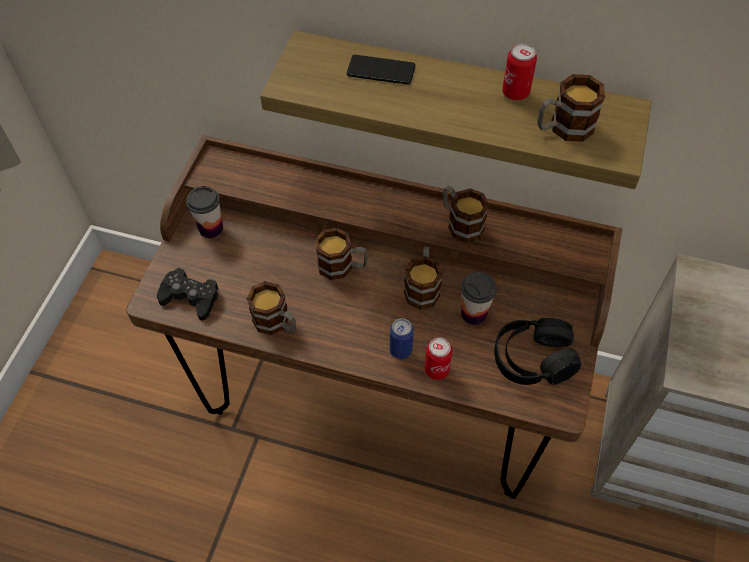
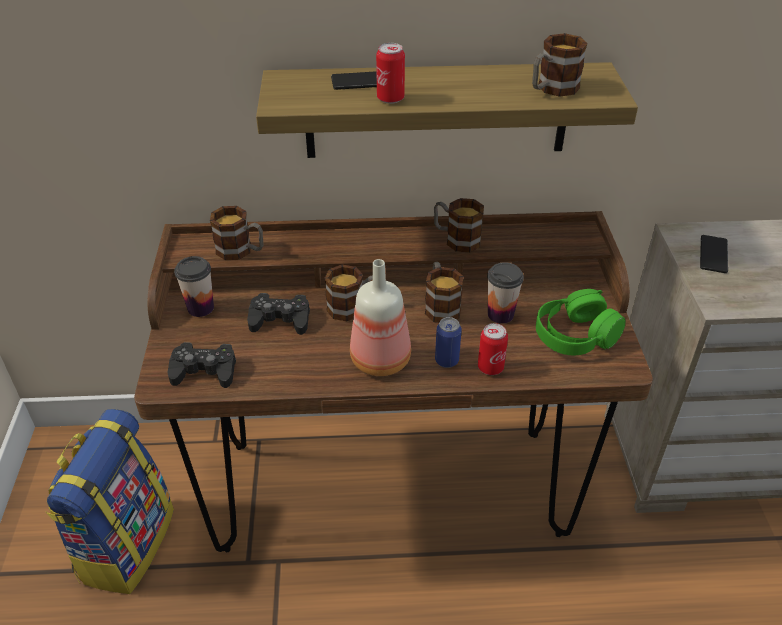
camera: 20 degrees left, 15 degrees down
mug [247,281,296,335] -> mug moved to [210,206,263,260]
black headphones [494,318,581,385] -> green headphones [536,289,625,355]
can [502,43,537,101] -> can moved to [376,43,405,104]
none -> backpack [46,409,174,594]
none -> black game controller [247,293,310,335]
none -> bottle [350,259,411,376]
none -> phone [700,235,728,273]

